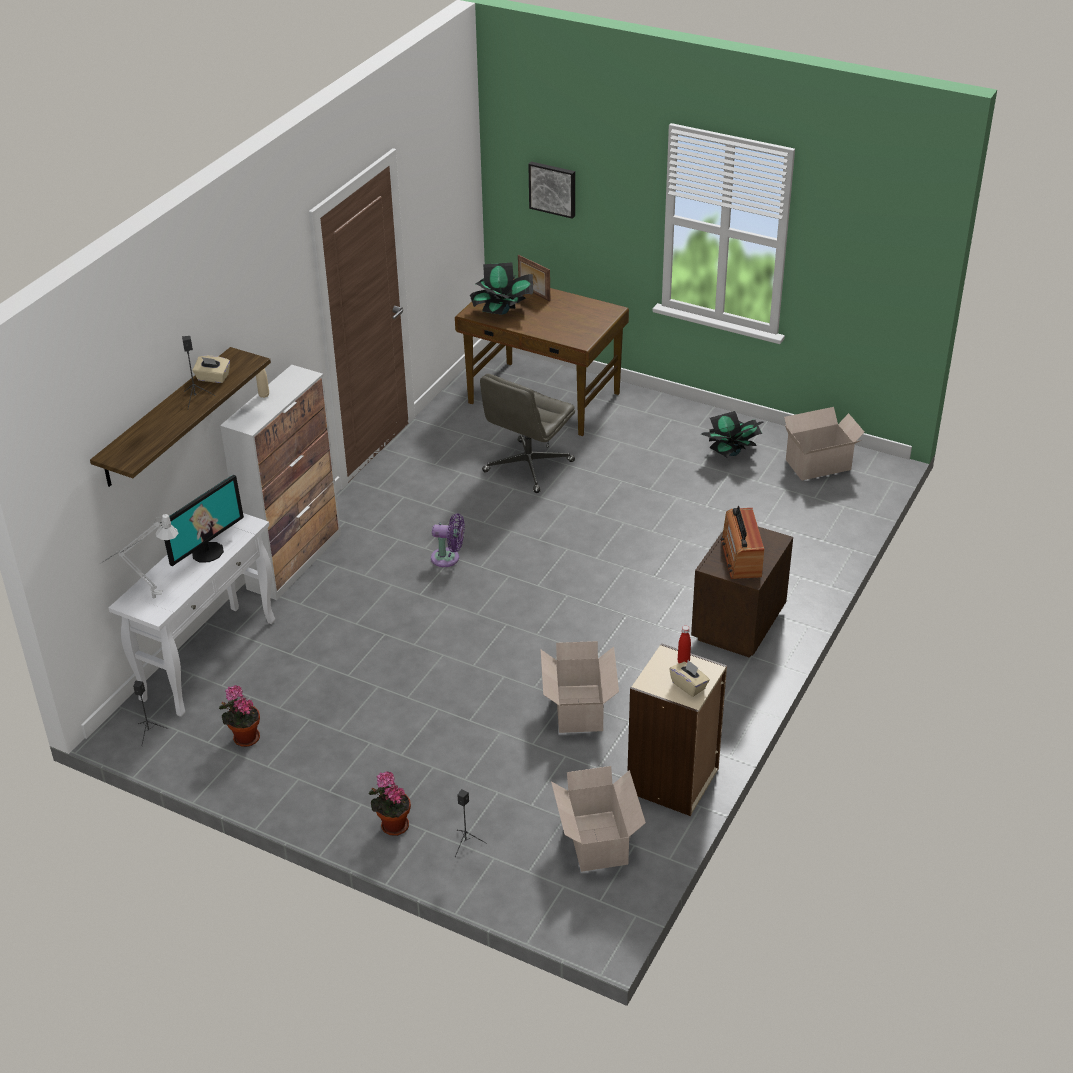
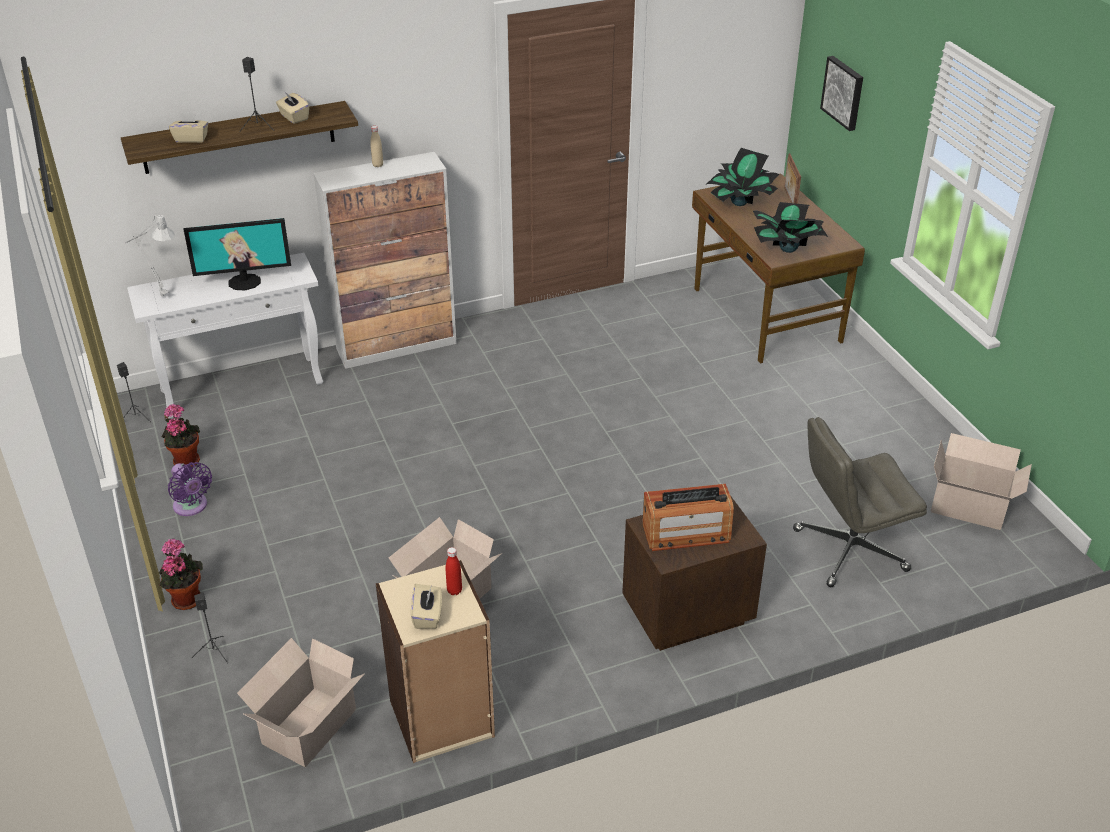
camera: 40 degrees right, 0 degrees up
purple fan [431,513,464,567] -> purple fan moved to [168,462,212,516]
grey office chair [480,374,575,493] -> grey office chair moved to [793,417,927,587]
potted plant [701,411,763,457] -> potted plant moved to [753,202,829,253]
radio [721,506,764,579] -> radio turned 135 degrees counterclockwise [642,484,734,551]
none -> beige tissue box [169,112,208,143]

